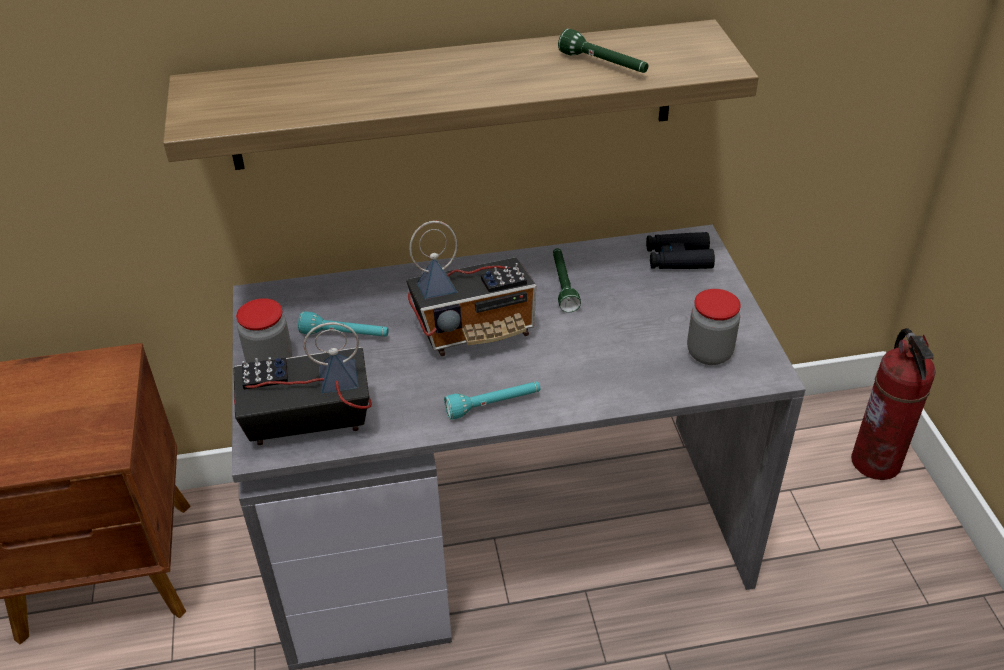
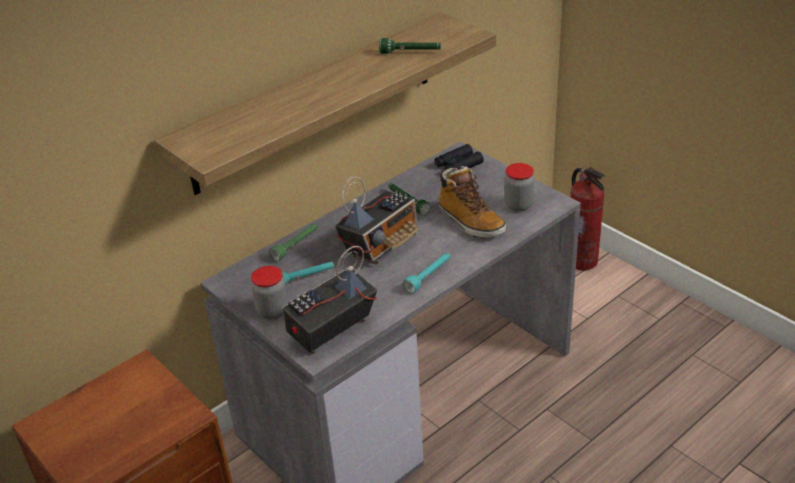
camera: 30 degrees left, 5 degrees down
none -> green flashlight [269,224,318,261]
none -> boot [438,166,506,238]

